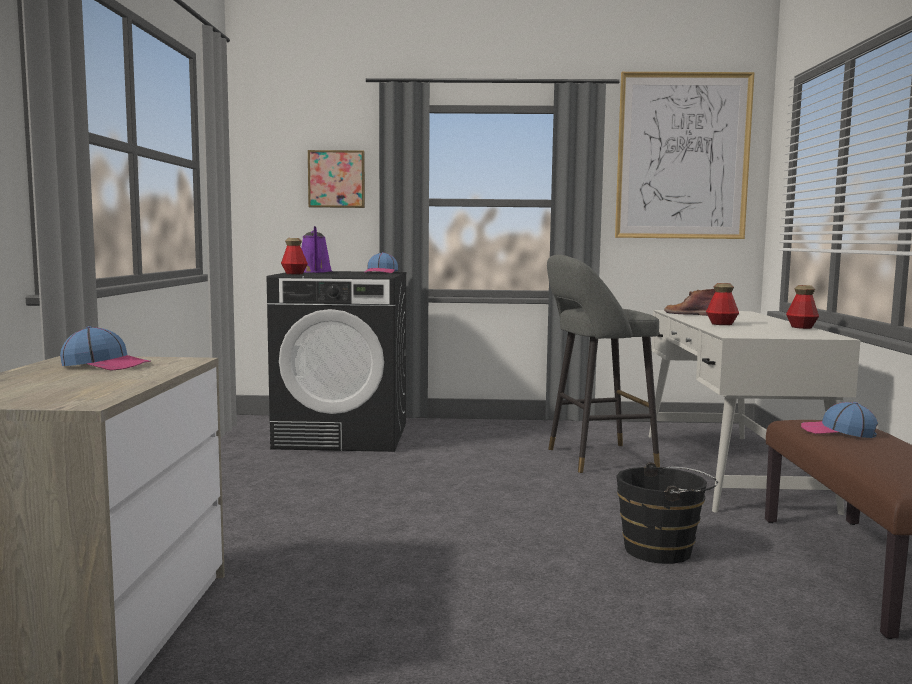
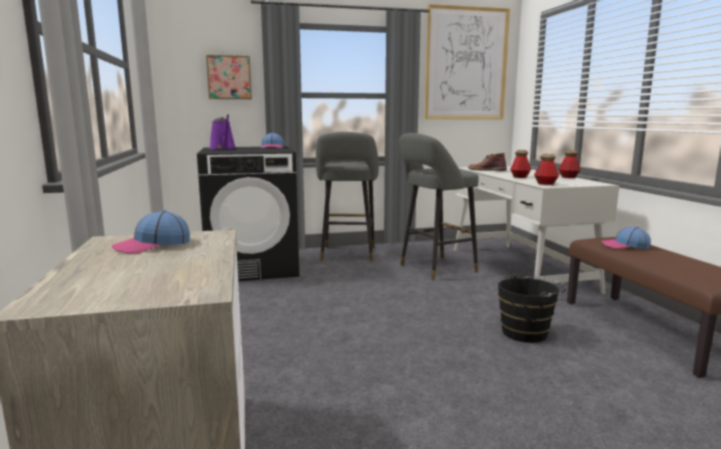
camera: 15 degrees left, 5 degrees up
cap [60,326,151,371] -> cap turned 150 degrees clockwise [112,210,190,253]
bottle [281,238,308,274] -> bottle moved to [534,154,559,185]
none -> grey stool [316,132,379,261]

